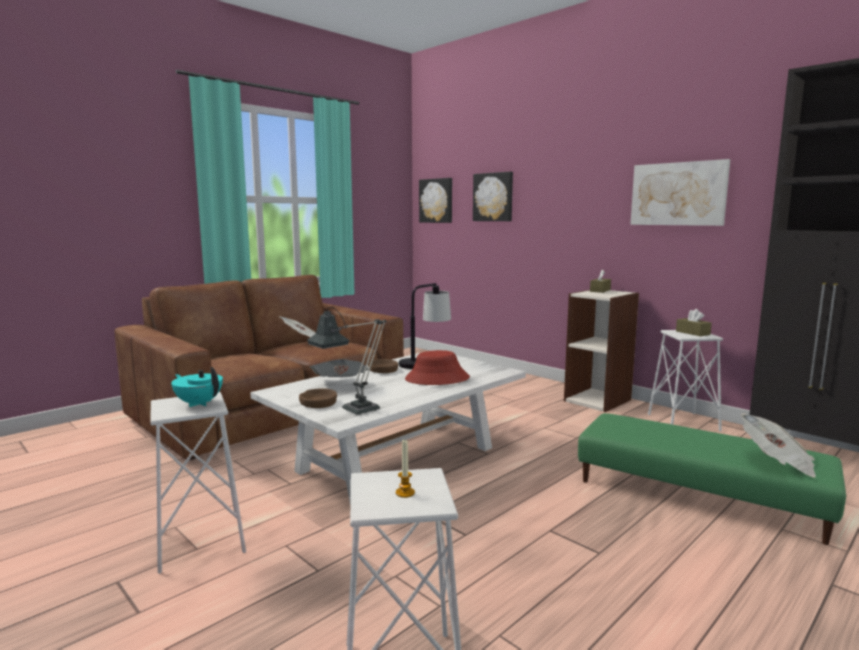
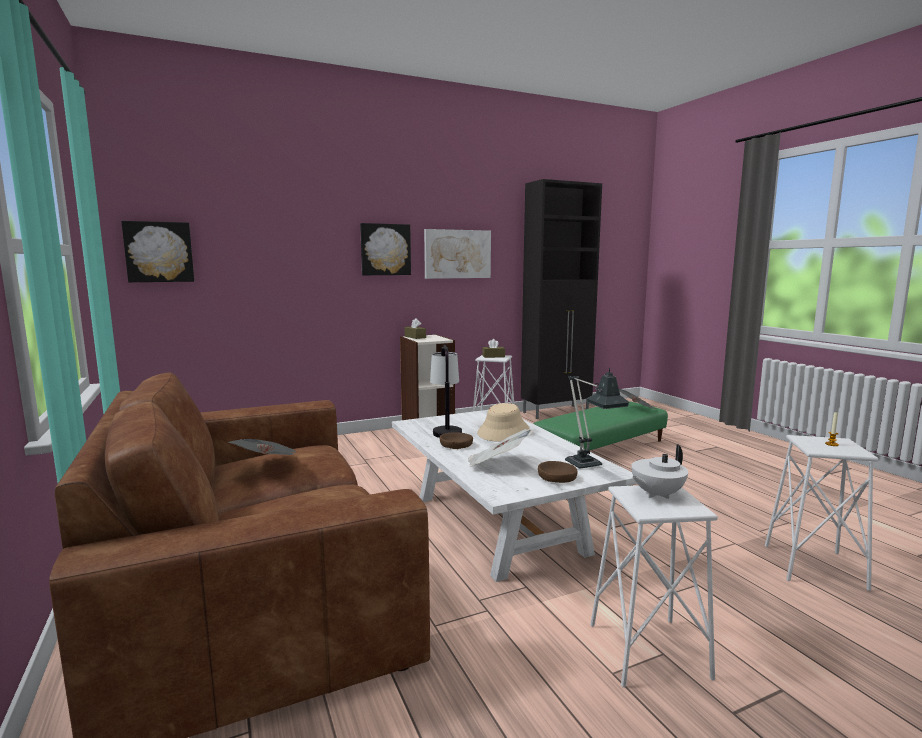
camera: 70 degrees left, 0 degrees up
turquoise teapot [171,367,223,407] -> white teapot [631,444,688,499]
red hat [405,350,470,385] -> beige hat [477,403,530,442]
picture [473,172,513,221] -> picture moved to [360,223,411,275]

